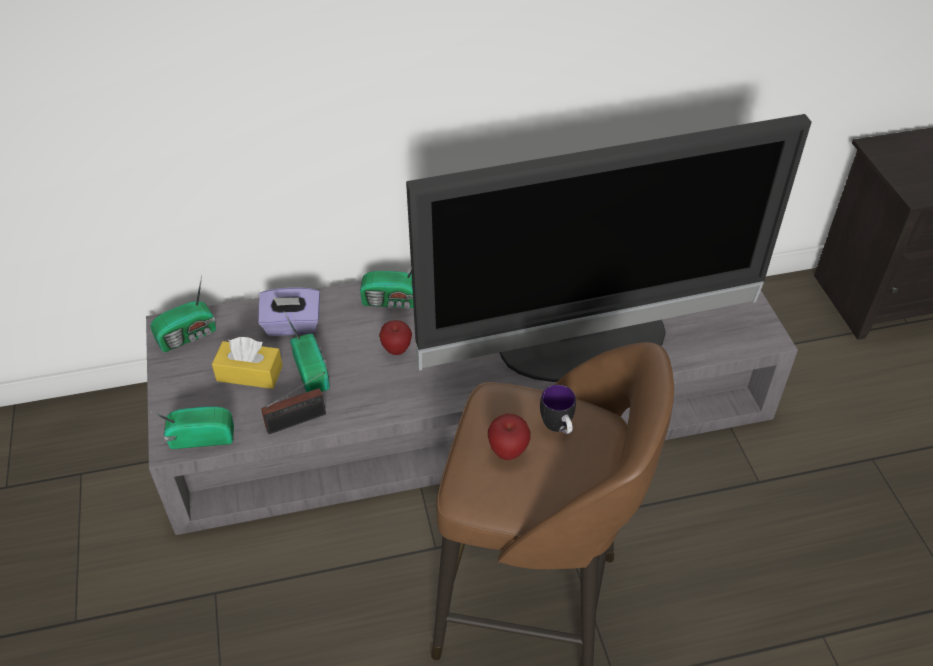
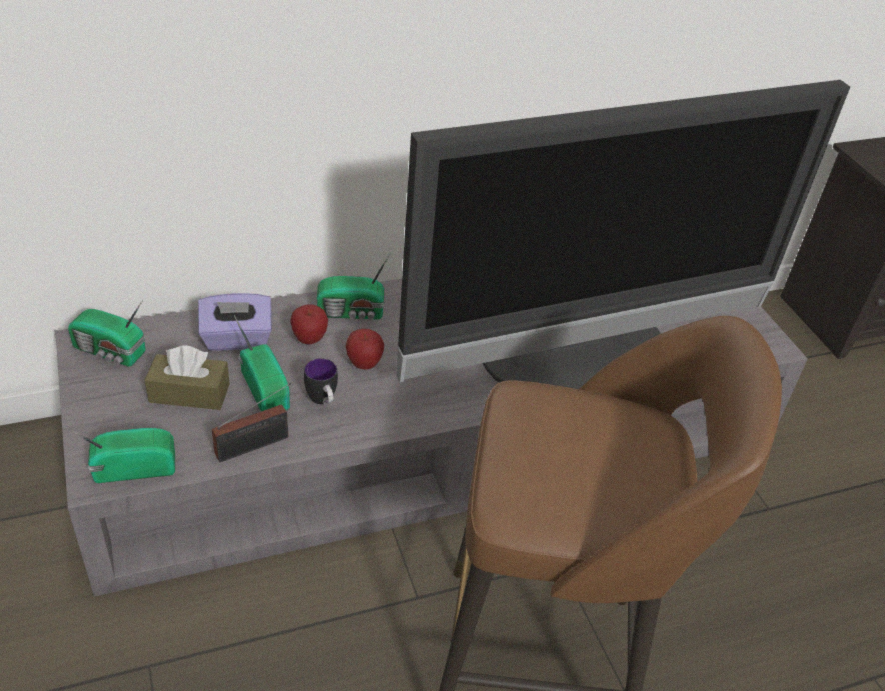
camera: 10 degrees left, 5 degrees down
radio [151,275,216,352] -> radio turned 60 degrees clockwise [68,300,146,366]
yellow tissue box [212,337,283,389] -> brown tissue box [145,345,230,410]
apple [488,414,531,460] -> apple moved to [291,304,328,344]
mug [540,385,576,434] -> mug moved to [304,358,338,404]

